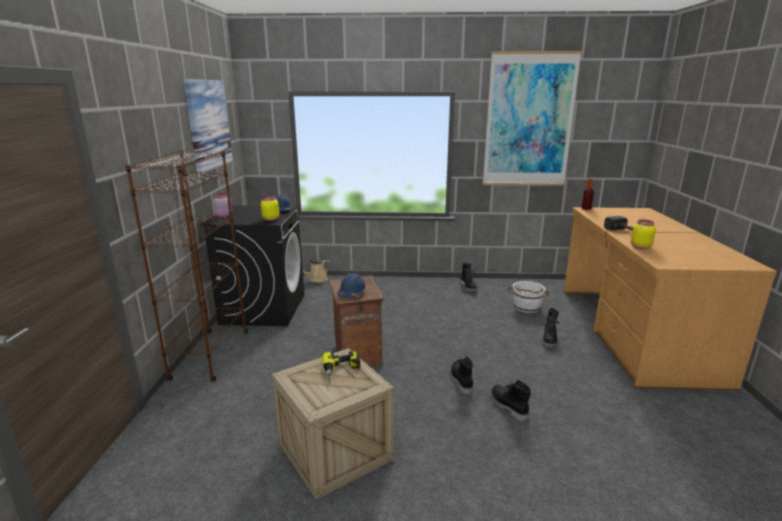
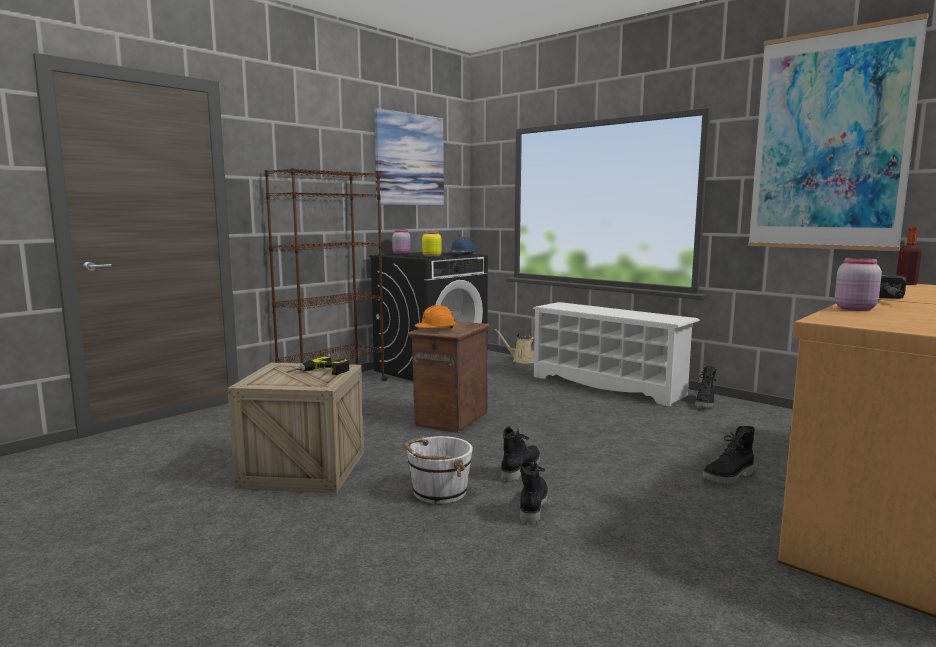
camera: 40 degrees right, 10 degrees down
blue hard hat [337,273,366,297] -> orange hard hat [415,305,457,329]
white bucket [507,281,549,313] -> white bucket moved to [404,436,473,504]
yellow jar [631,219,656,249] -> pink jar [835,258,882,311]
none -> white shoe rack [532,302,700,406]

